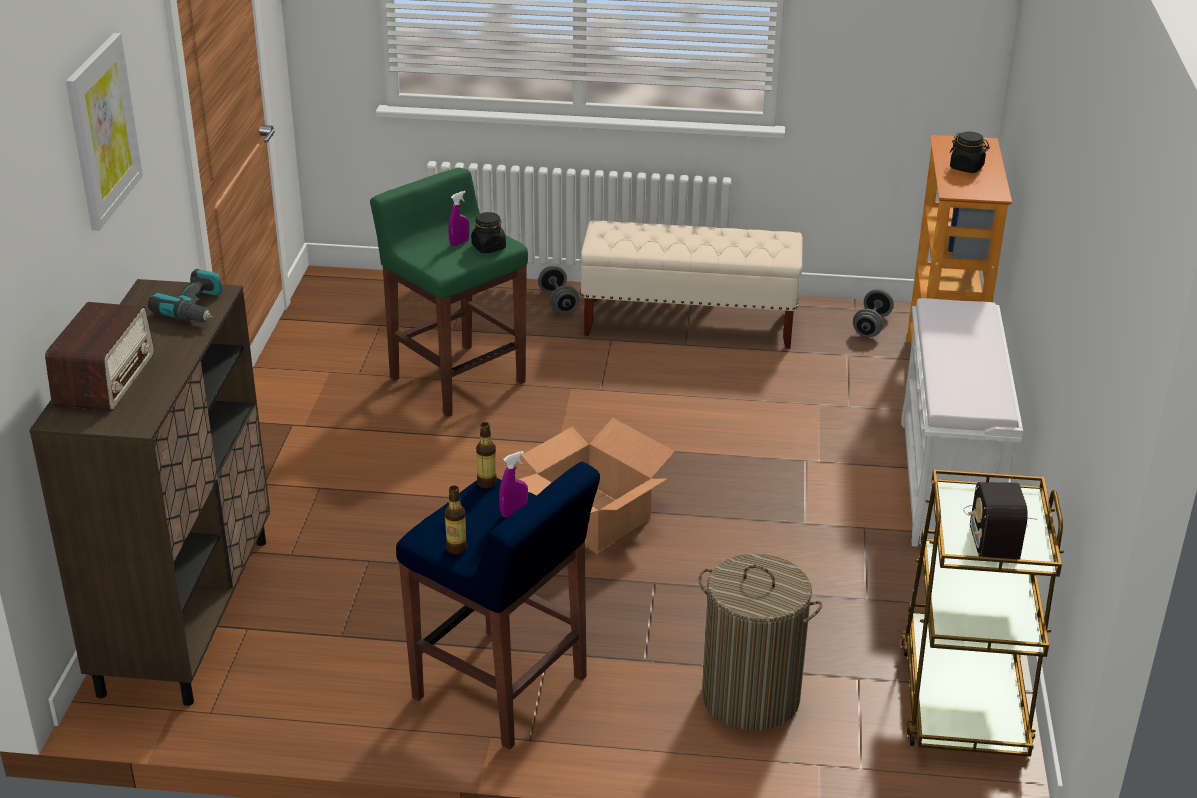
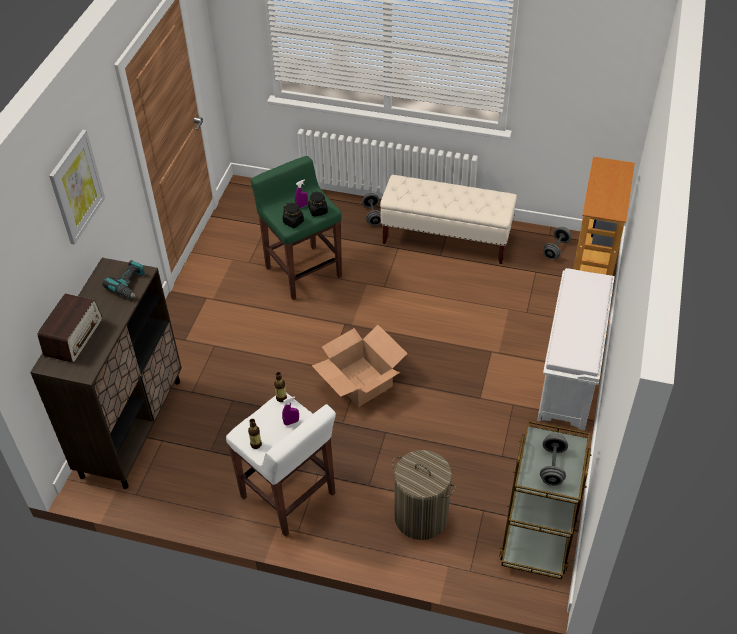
camera: 10 degrees right, 15 degrees up
blue stool [396,462,600,749] -> white stool [226,393,336,537]
black jar [950,132,990,173] -> black jar moved to [283,203,304,228]
radio [963,482,1038,559] -> grey dumbbell [540,433,568,486]

